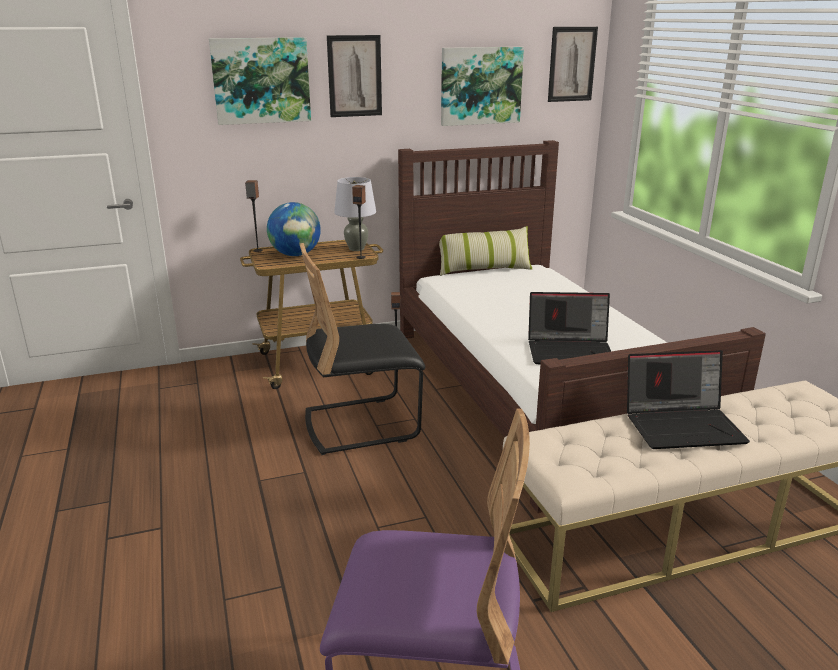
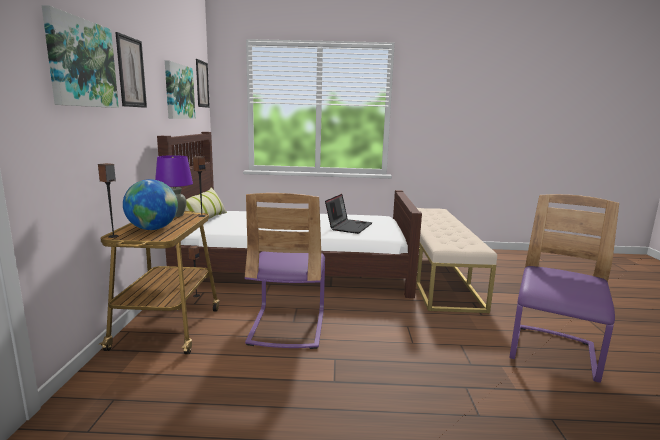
camera: 70 degrees left, 10 degrees down
black chair [300,243,426,455] -> purple chair [245,193,325,349]
grey table lamp [334,177,376,251] -> purple table lamp [155,155,193,217]
laptop [627,350,750,449] -> none

